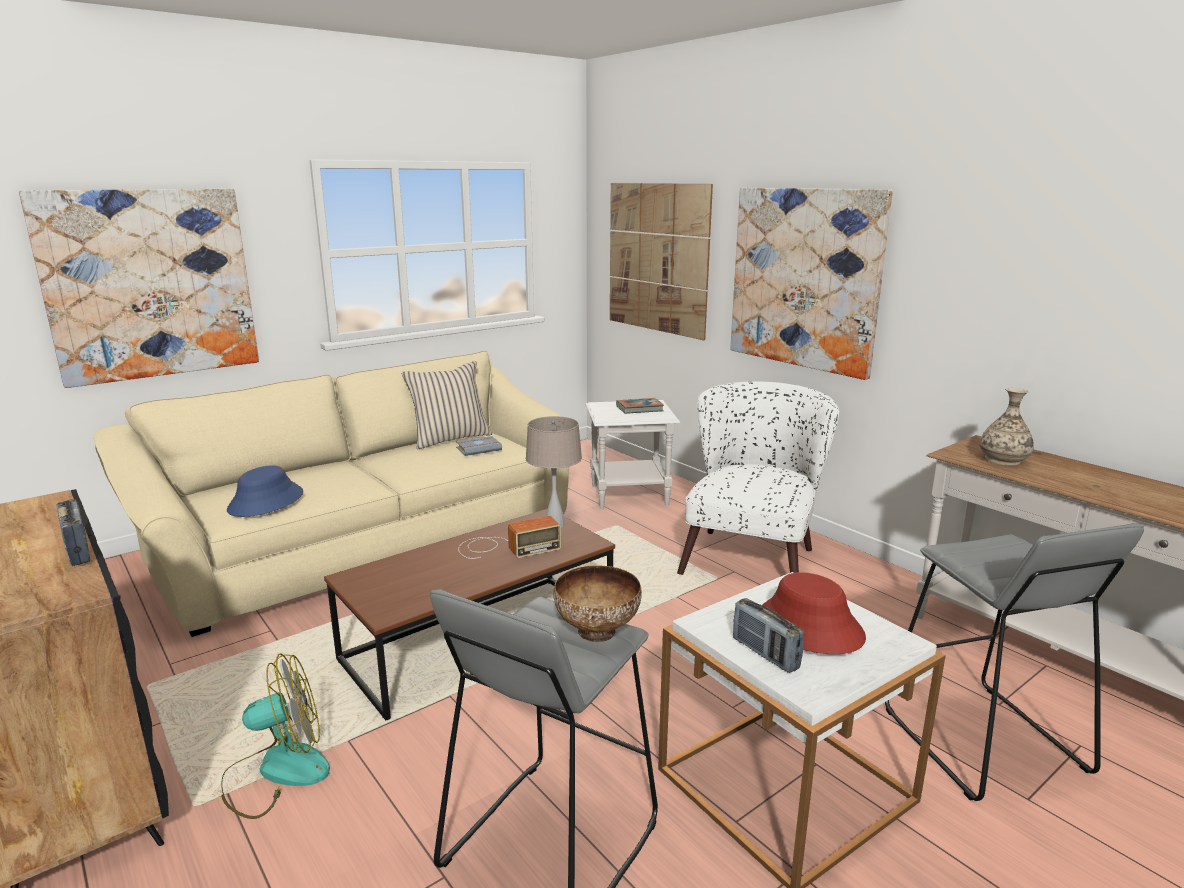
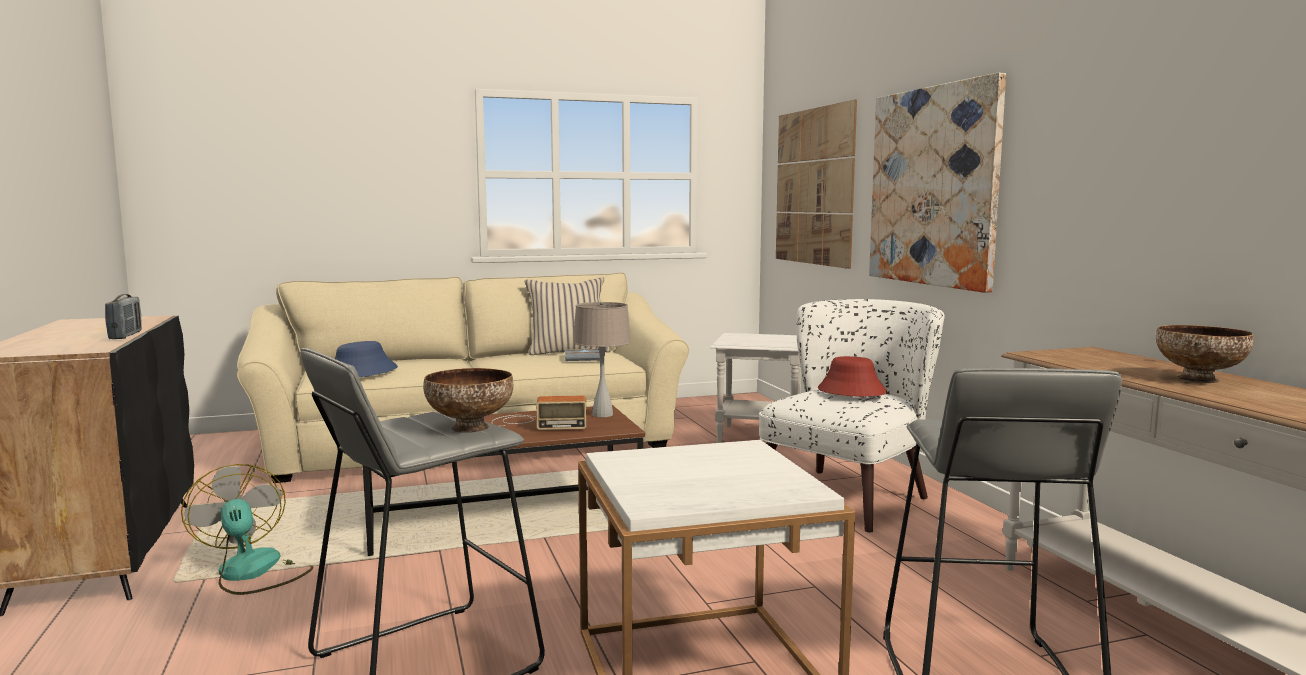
camera: 20 degrees right, 10 degrees down
picture [19,189,259,388] -> none
fan [221,653,330,819] -> fan turned 120 degrees counterclockwise [181,464,314,595]
book [616,398,664,414] -> none
radio [733,598,804,673] -> none
red hat [762,572,866,654] -> red hat moved to [818,356,887,397]
vase [980,388,1034,466] -> none
none -> bowl [1156,325,1254,383]

